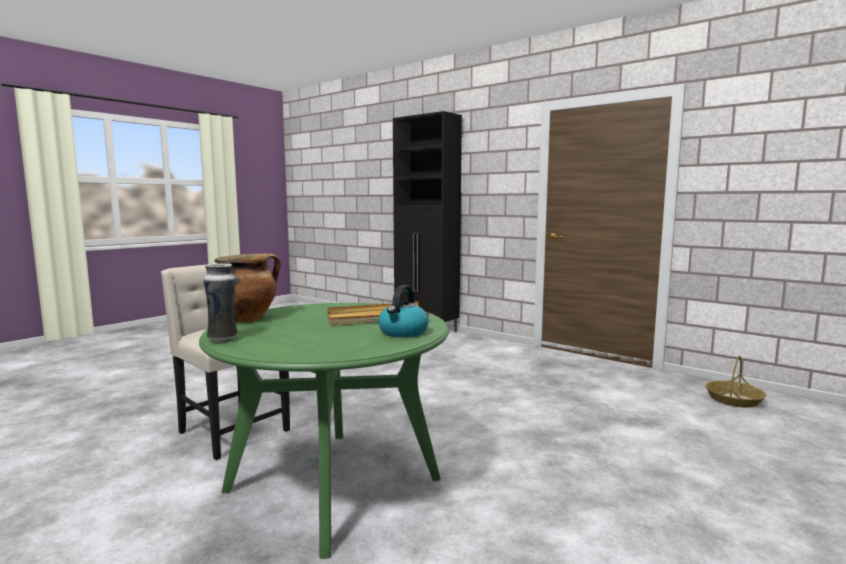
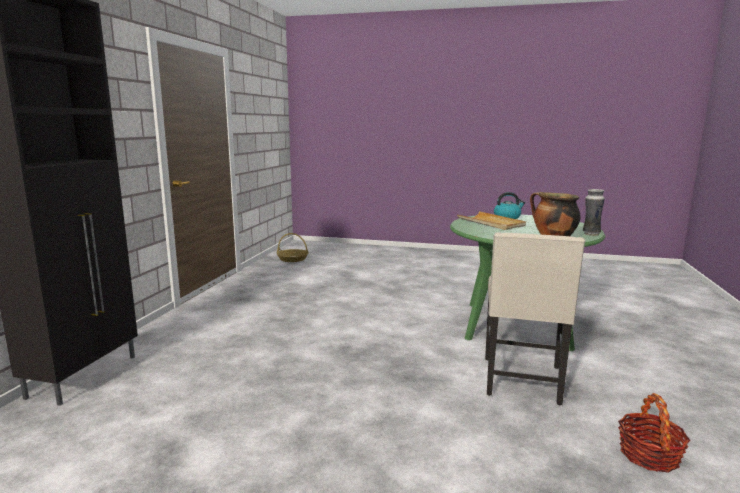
camera: 115 degrees left, 5 degrees up
none -> basket [618,393,691,473]

